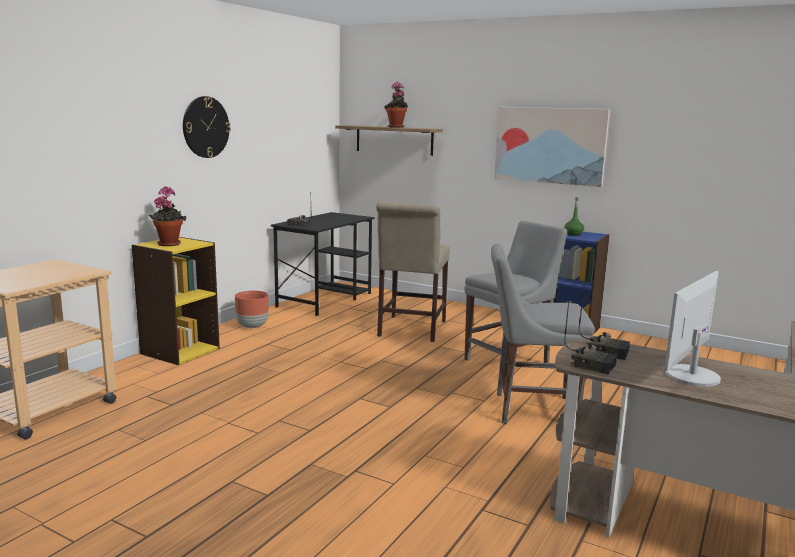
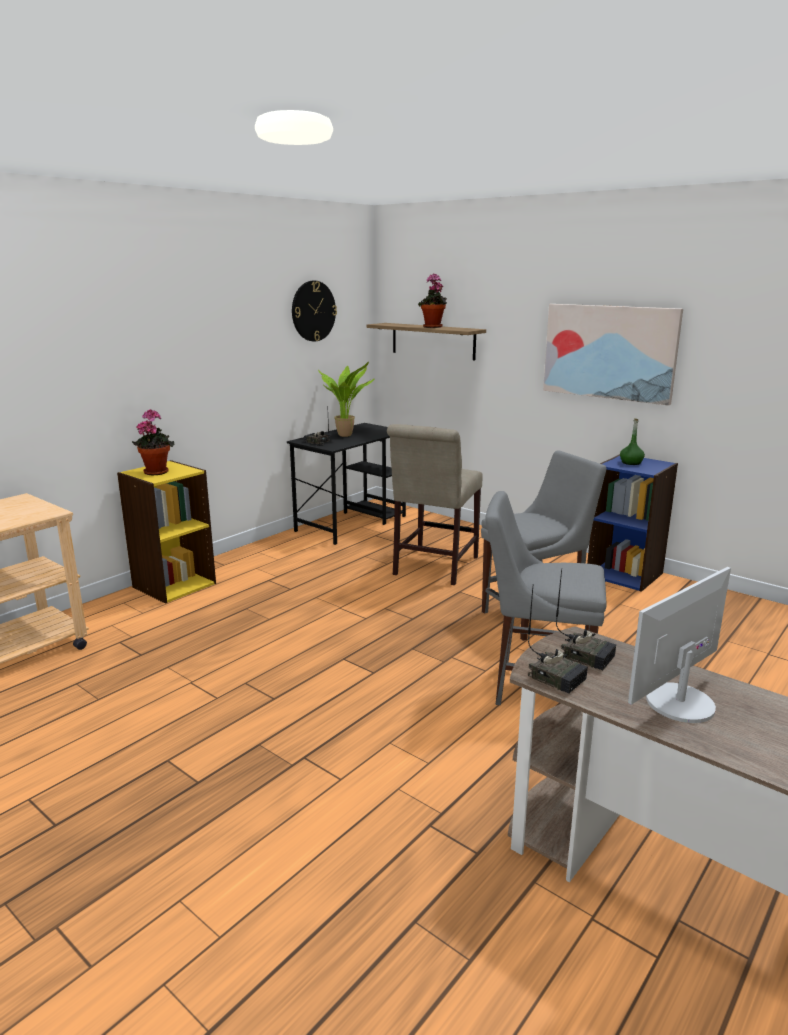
camera: 10 degrees right, 5 degrees up
wall clock [183,96,231,158] -> wall clock moved to [292,281,337,342]
brown planter [235,291,269,328] -> none
none -> potted plant [318,361,375,437]

